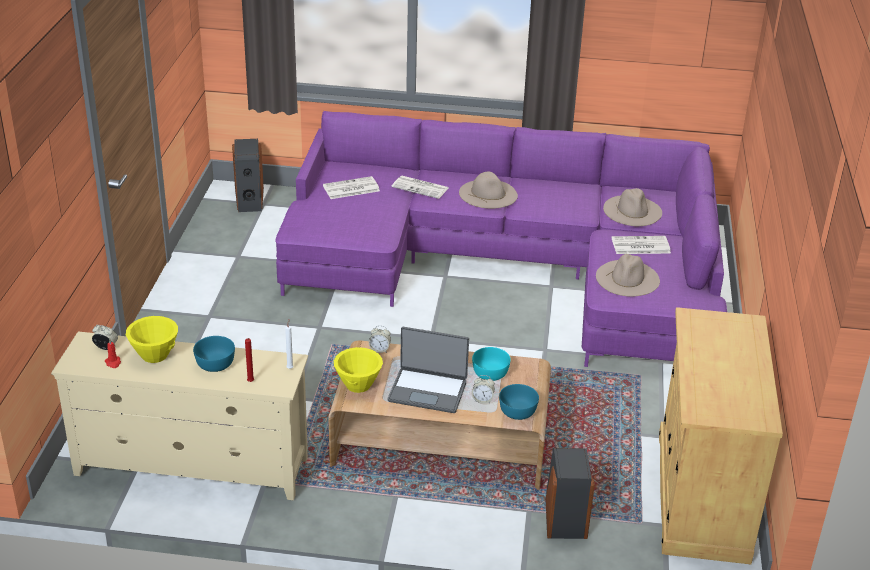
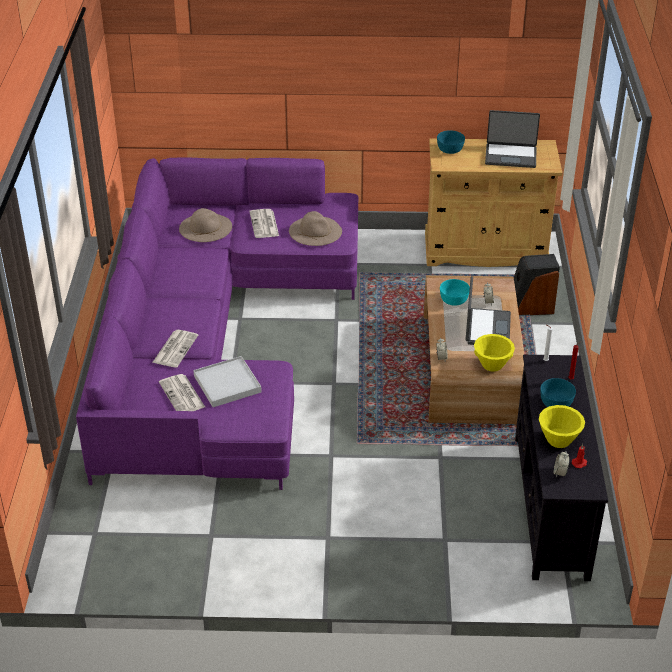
camera: 95 degrees left, 5 degrees up
beige tv stand [51,331,308,500] -> black tv stand [515,355,608,581]
speaker [232,139,264,212] -> none
beige hat [459,172,518,209] -> none
turquoise bowl [499,384,539,420] -> turquoise bowl moved to [437,130,465,154]
none -> white tray [193,356,262,407]
none -> laptop [485,110,540,168]

